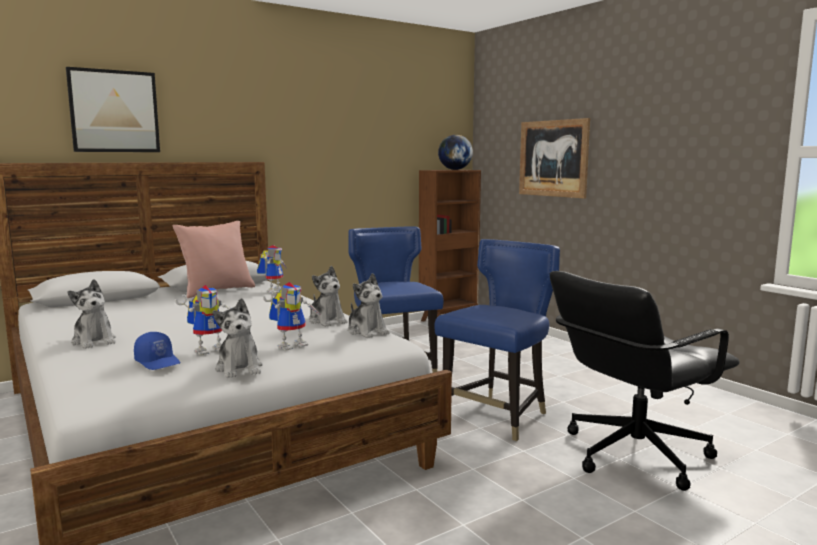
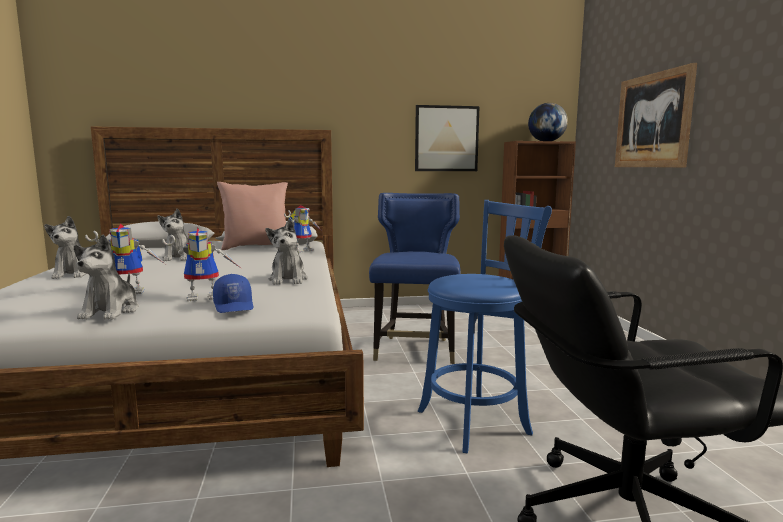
camera: 25 degrees right, 0 degrees up
picture [66,67,160,152] -> picture moved to [415,105,480,171]
blue cap [134,332,180,370] -> blue cap moved to [213,274,253,313]
plush toy [348,273,390,338] -> plush toy moved to [157,209,189,261]
blue chair [434,239,560,441] -> blue stool [418,200,552,453]

